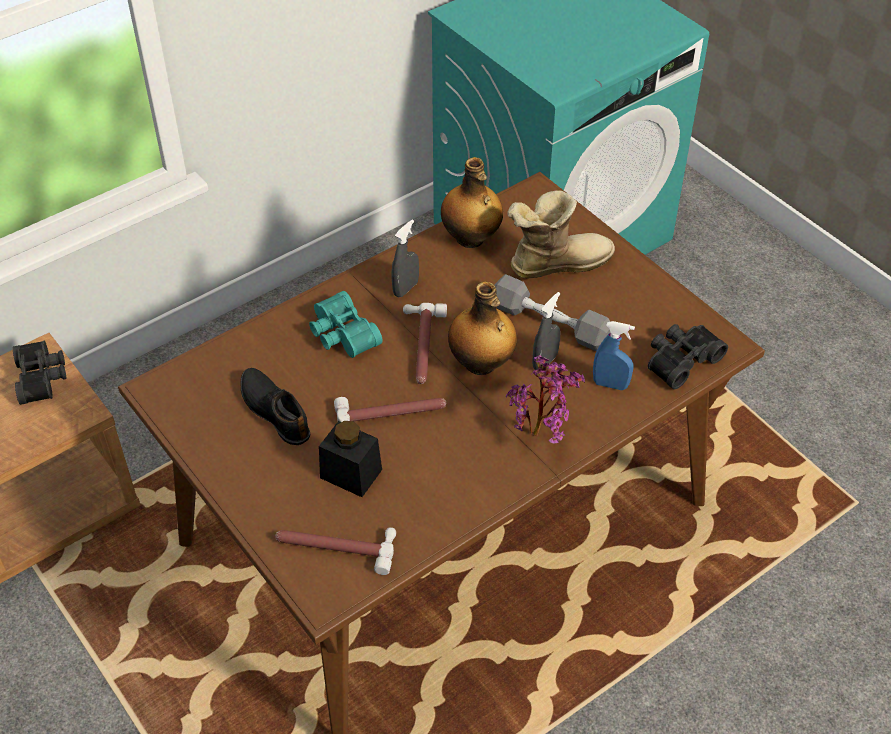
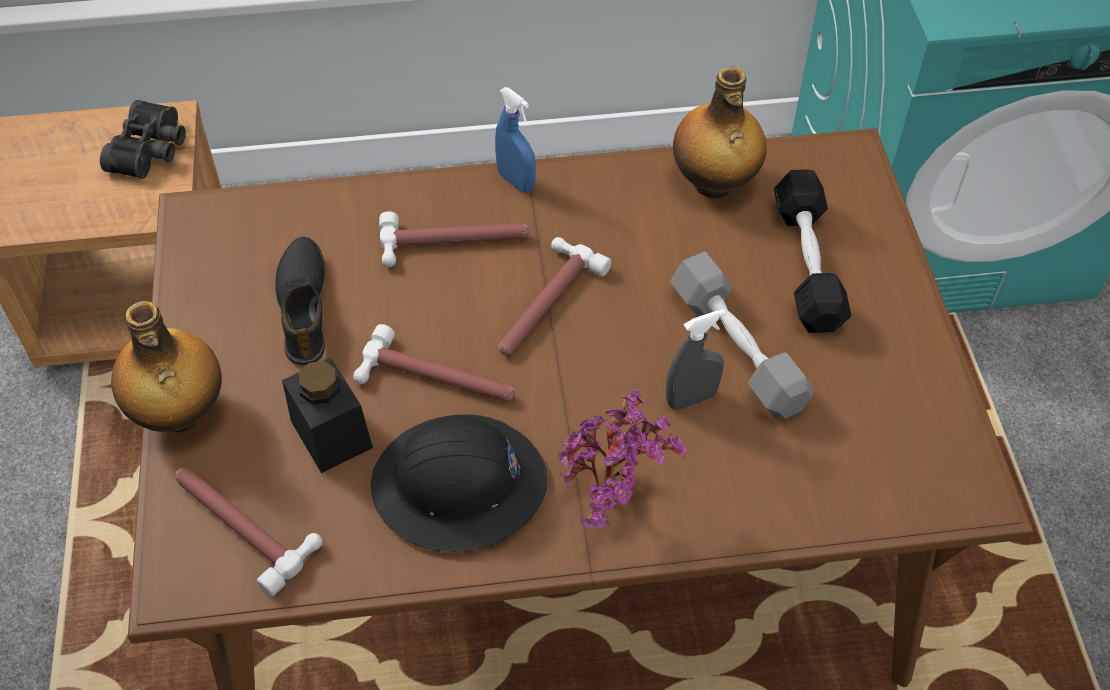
camera: 30 degrees right, 5 degrees up
turquoise binoculars [309,291,383,358] -> hammer [379,211,530,267]
grey spray bottle [391,220,419,297] -> none
bottle [448,281,517,375] -> bottle moved to [111,301,222,432]
boot [507,191,615,278] -> black dumbbell [774,170,852,333]
blue spray bottle [593,321,635,390] -> blue spray bottle moved to [495,87,536,193]
black binoculars [648,324,728,389] -> none
none -> black hard hat [371,414,548,552]

